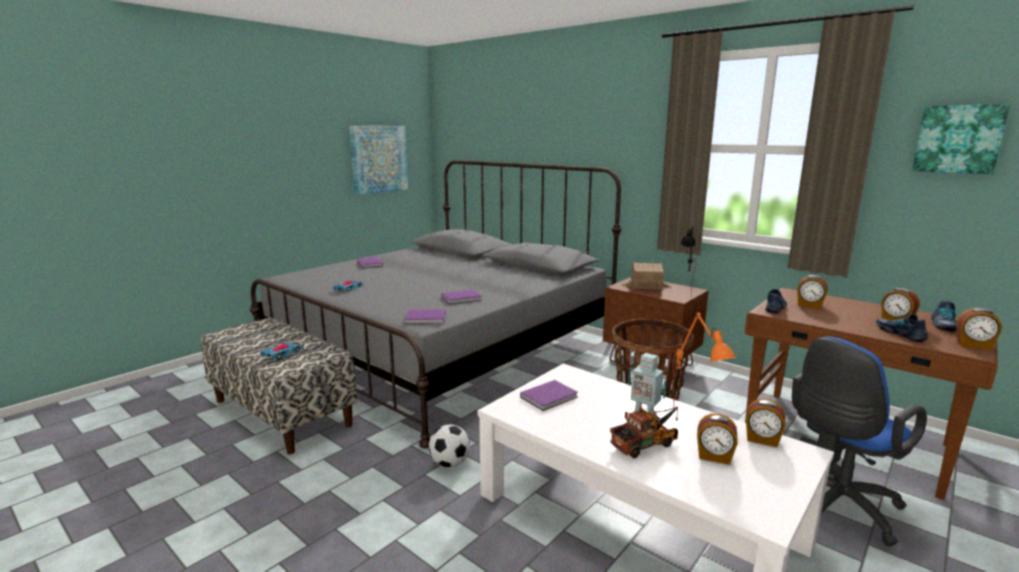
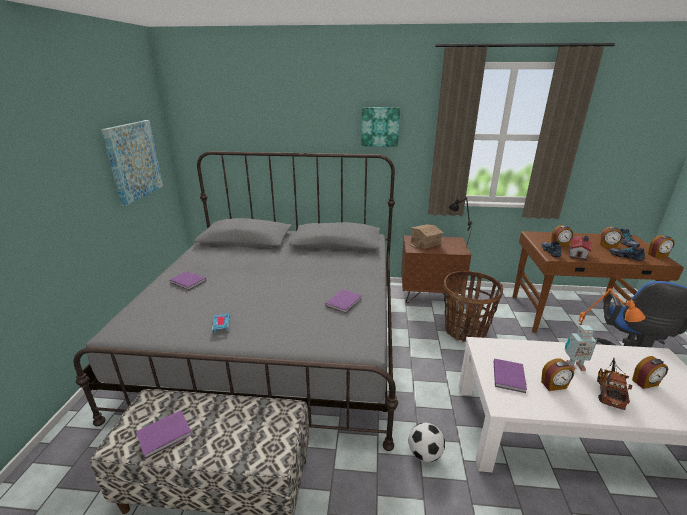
camera: 35 degrees left, 10 degrees up
toy car [260,343,304,359] -> none
purple book [405,309,446,324] -> purple book moved to [136,410,192,459]
alarm clock [746,399,785,447] -> alarm clock moved to [541,358,574,391]
picture [912,104,1010,174] -> picture moved to [361,107,400,147]
none -> toy house [569,236,592,260]

